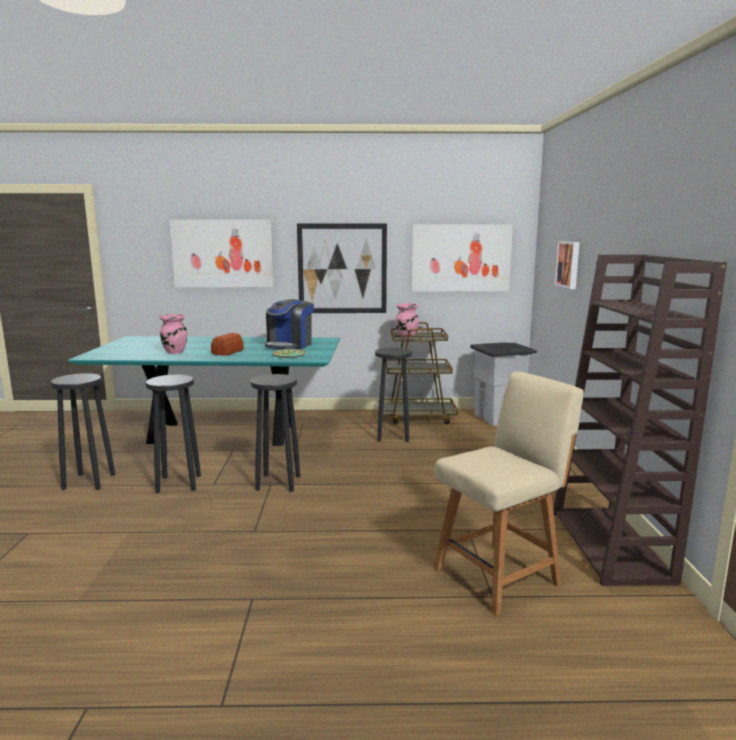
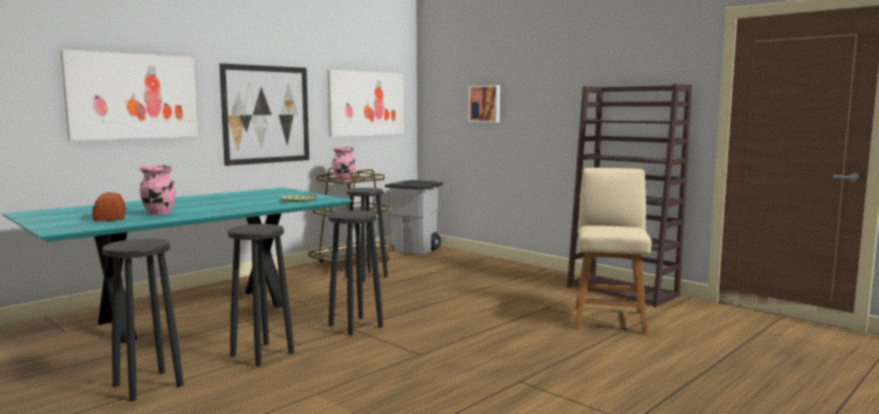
camera: 45 degrees left, 5 degrees down
bread [211,333,244,355] -> bread moved to [92,192,126,221]
coffee machine [265,299,314,350] -> none

